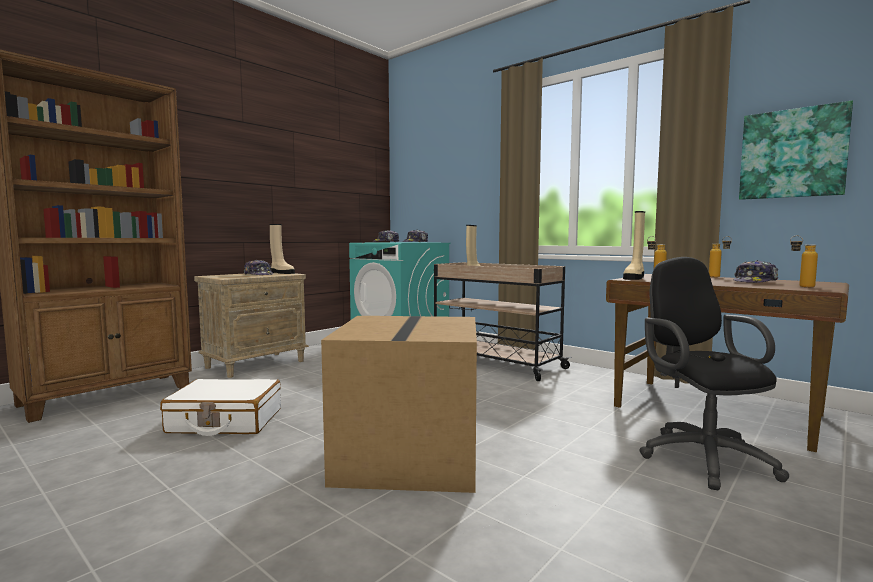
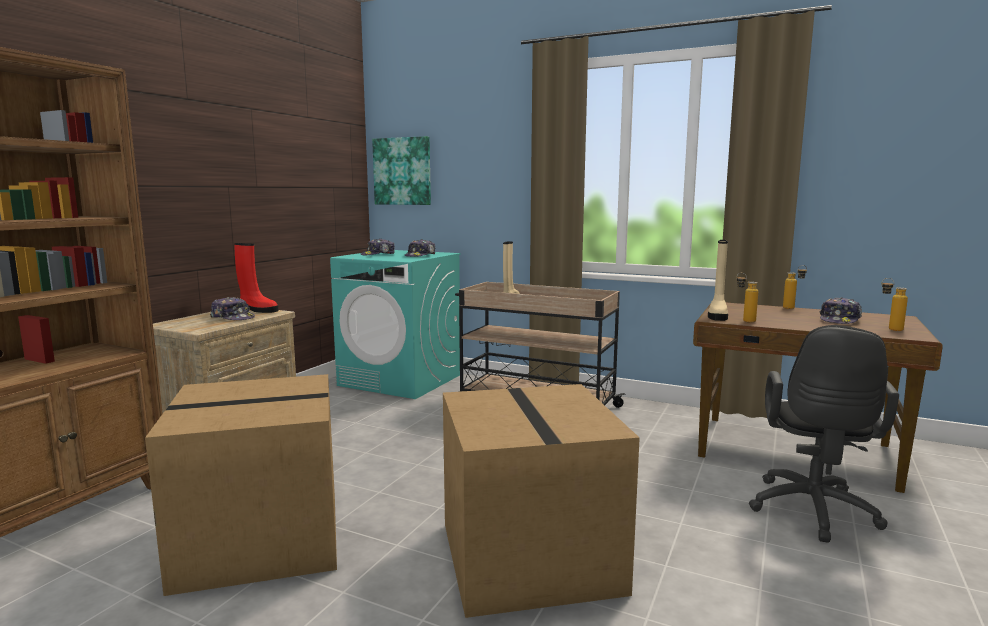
camera: 15 degrees left, 5 degrees up
white suitcase [160,379,281,436] -> cardboard box [145,374,337,596]
beige boot [270,224,295,274] -> red boot [234,243,278,313]
black office chair [639,257,789,490] -> black office chair turned 135 degrees counterclockwise [749,325,899,543]
picture [739,101,853,200] -> picture moved to [372,136,431,205]

